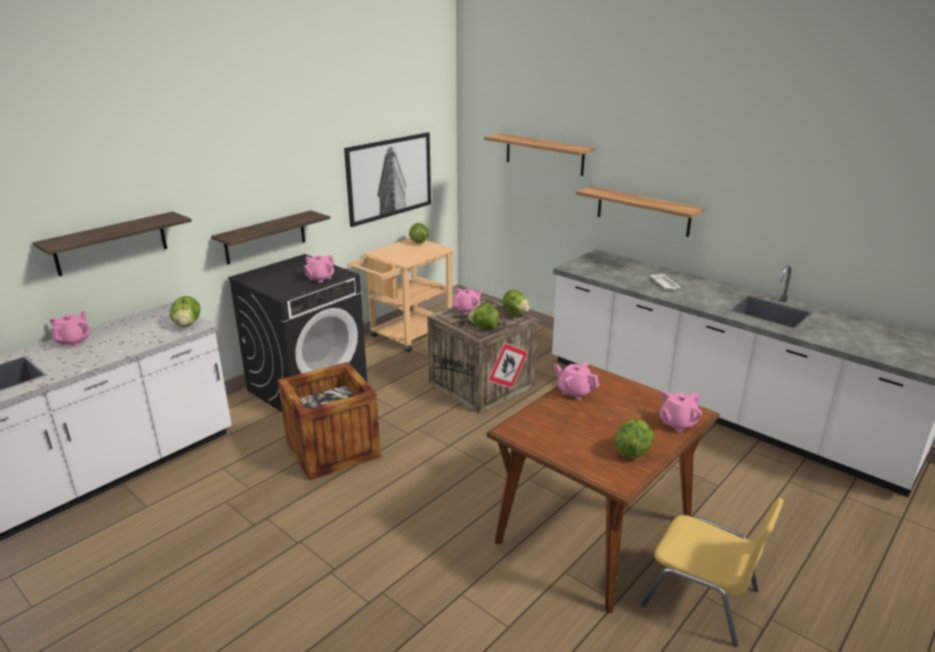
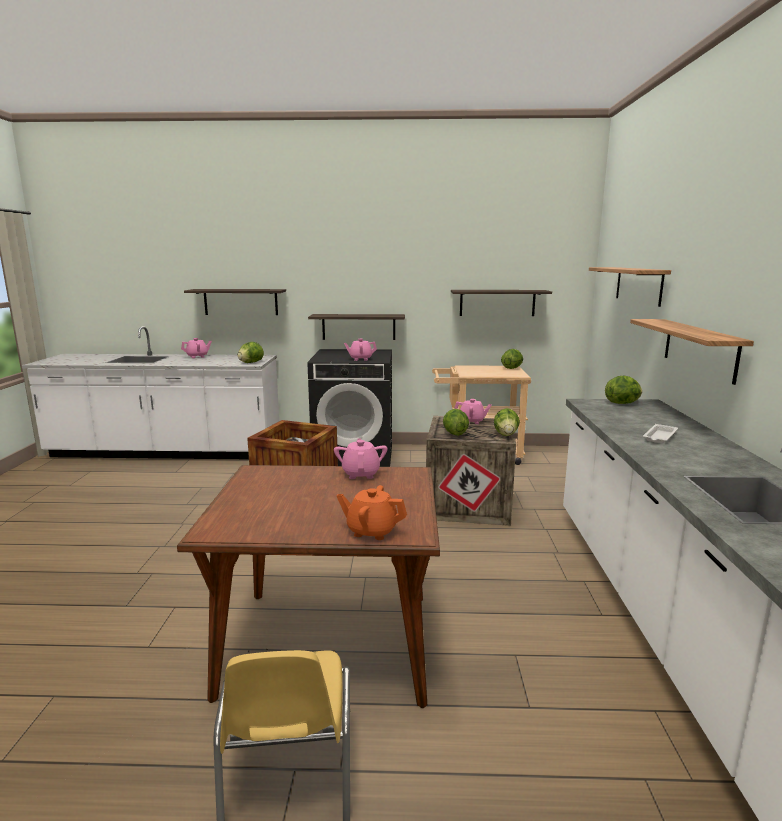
camera: 50 degrees right, 10 degrees down
picture [344,132,431,227] -> shelf [451,290,552,316]
lettuce [614,419,654,459] -> lettuce moved to [605,376,642,404]
pink teapot [660,391,702,432] -> orange teapot [337,485,407,540]

